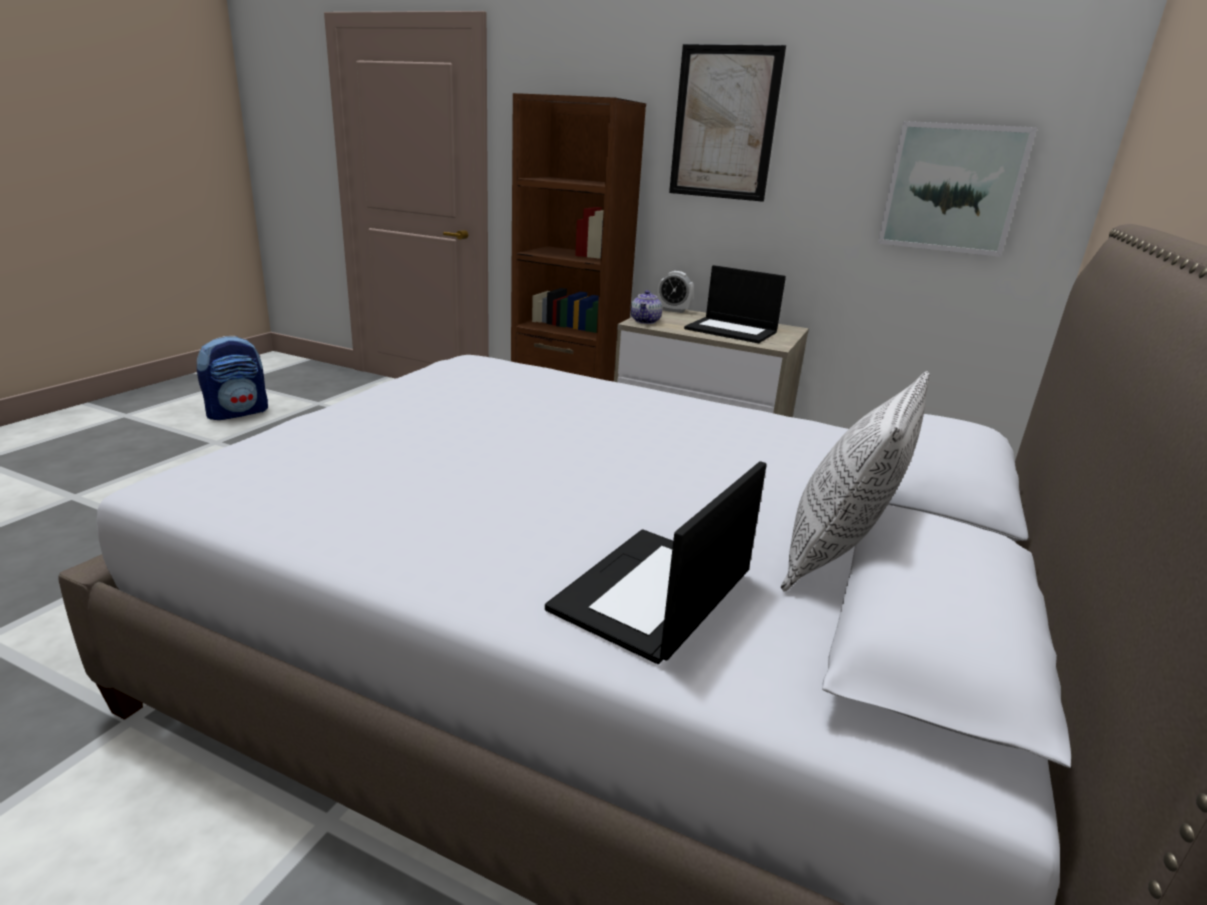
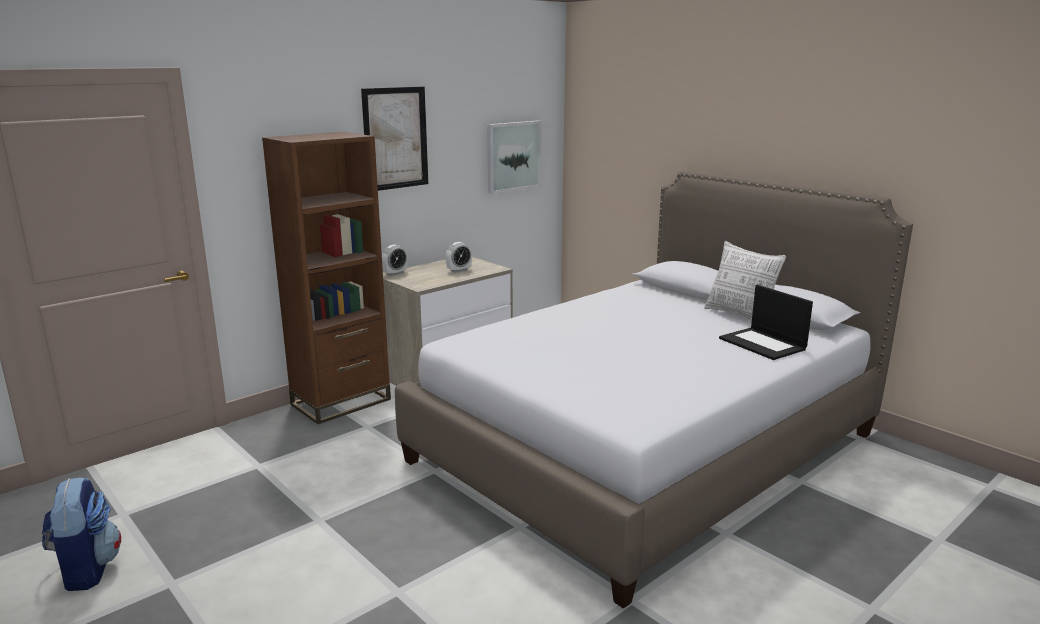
camera: 65 degrees left, 5 degrees down
teapot [631,290,662,324] -> none
laptop [684,265,786,343] -> alarm clock [446,242,472,273]

